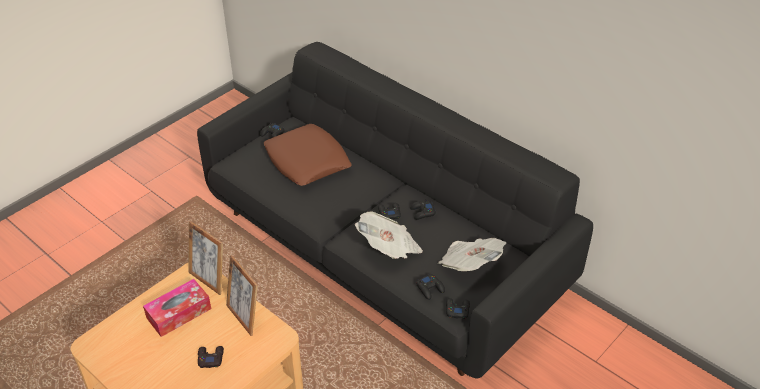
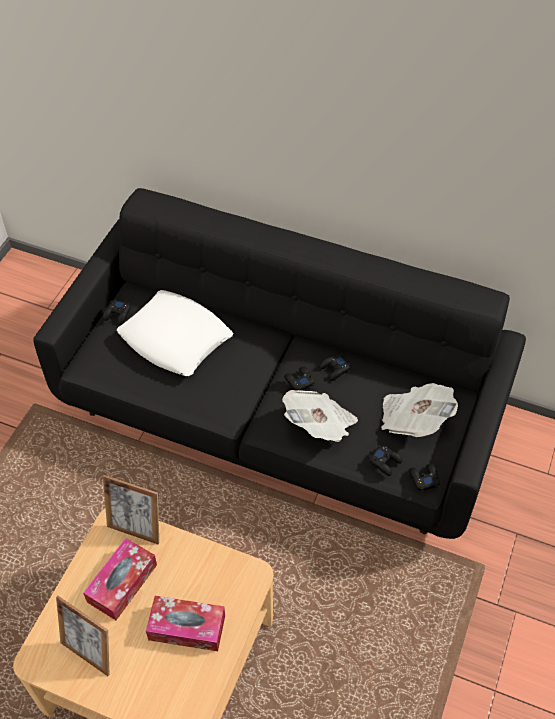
camera: 20 degrees left, 10 degrees up
black game controller [198,346,224,368] -> tissue box [146,596,225,651]
picture frame [226,255,258,336] -> picture frame moved to [56,596,110,676]
brown pillow [264,124,352,186] -> white pillow [117,290,233,376]

